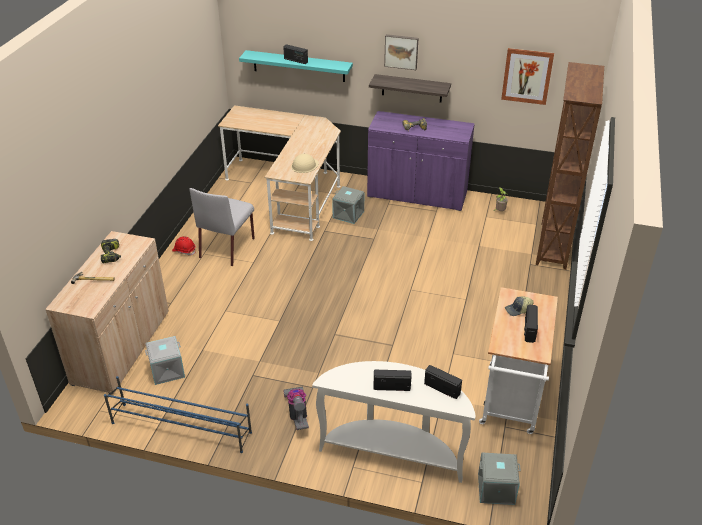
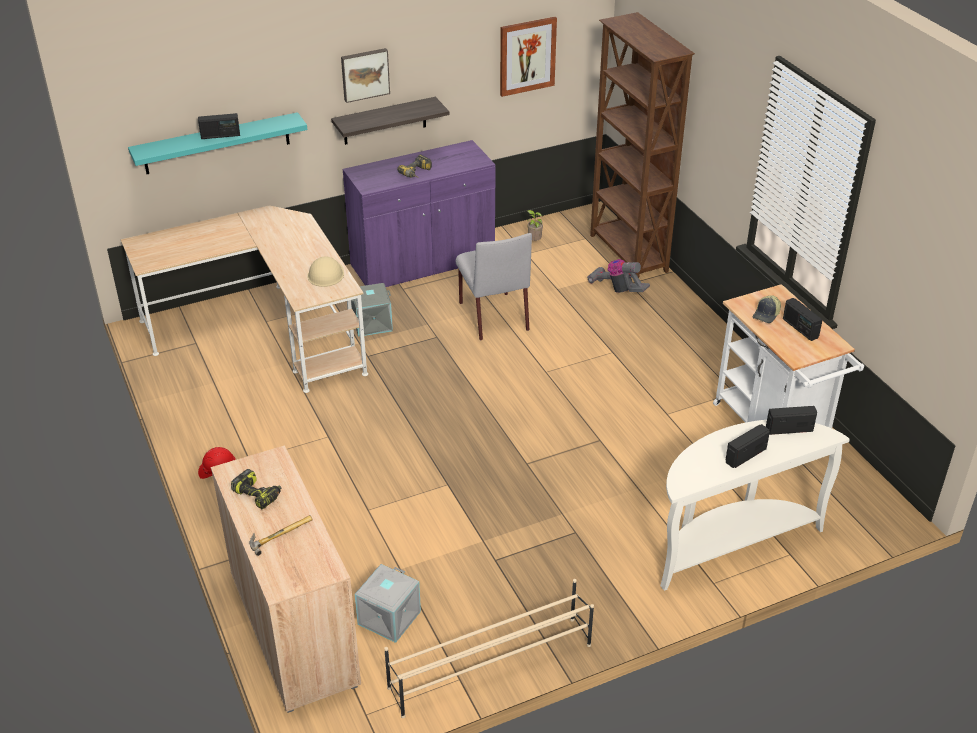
camera: 40 degrees left, 0 degrees up
blue shoe rack [104,376,252,453] -> beige shoe rack [384,579,594,718]
grey chair [189,188,255,266] -> grey chair moved to [455,233,532,341]
vacuum cleaner [283,386,309,430] -> vacuum cleaner moved to [587,259,650,293]
grey storage box [478,452,521,505] -> none

